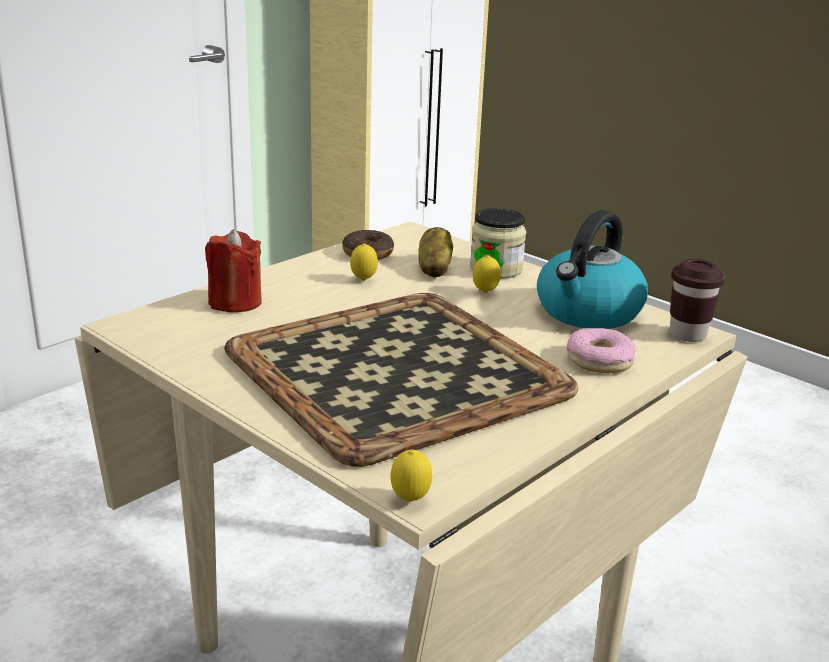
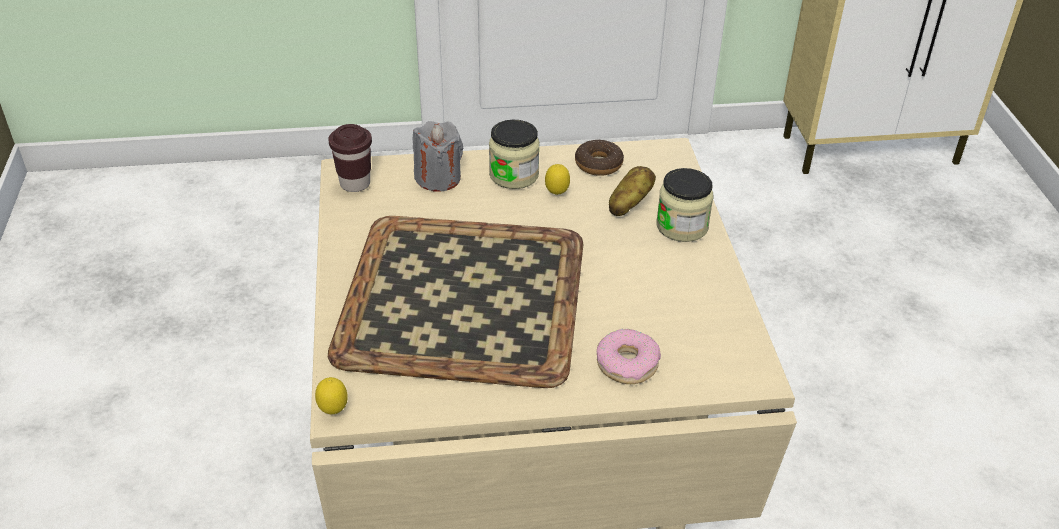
camera: 40 degrees right, 15 degrees up
red candle [205,229,262,313] -> grey candle [413,121,463,192]
lemon [473,255,501,293] -> none
kettle [537,210,648,329] -> none
brown cup [669,259,725,342] -> brown cup moved to [328,124,372,192]
none -> jar [489,120,540,189]

